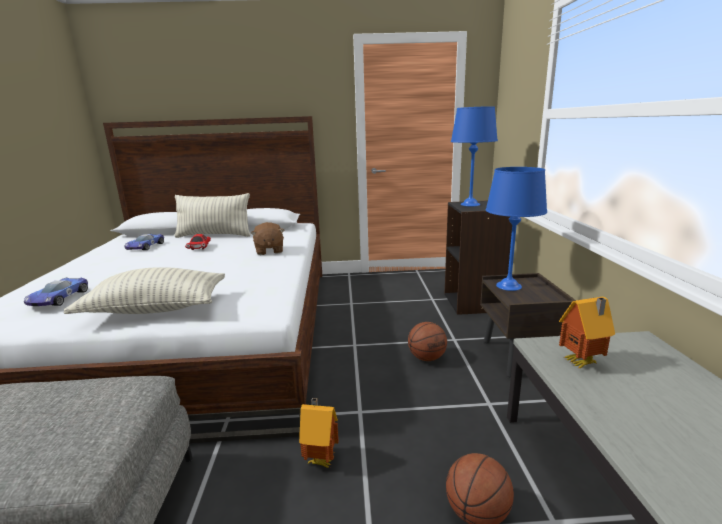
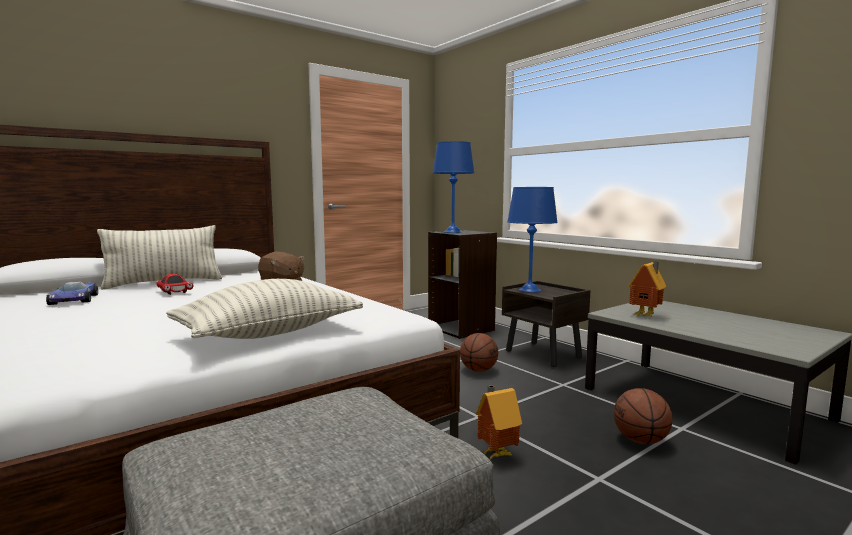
camera: 35 degrees left, 10 degrees down
toy car [23,278,88,306] -> none

